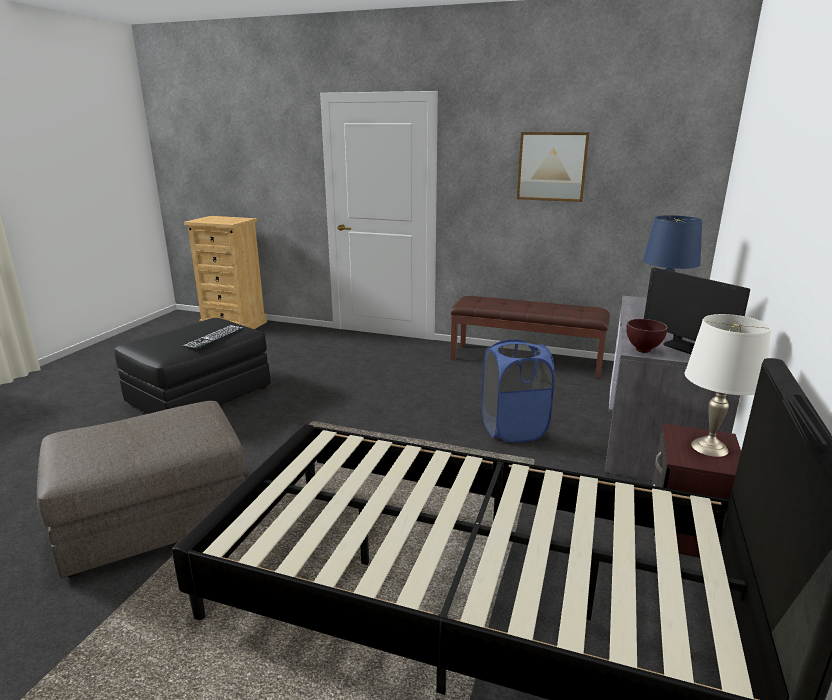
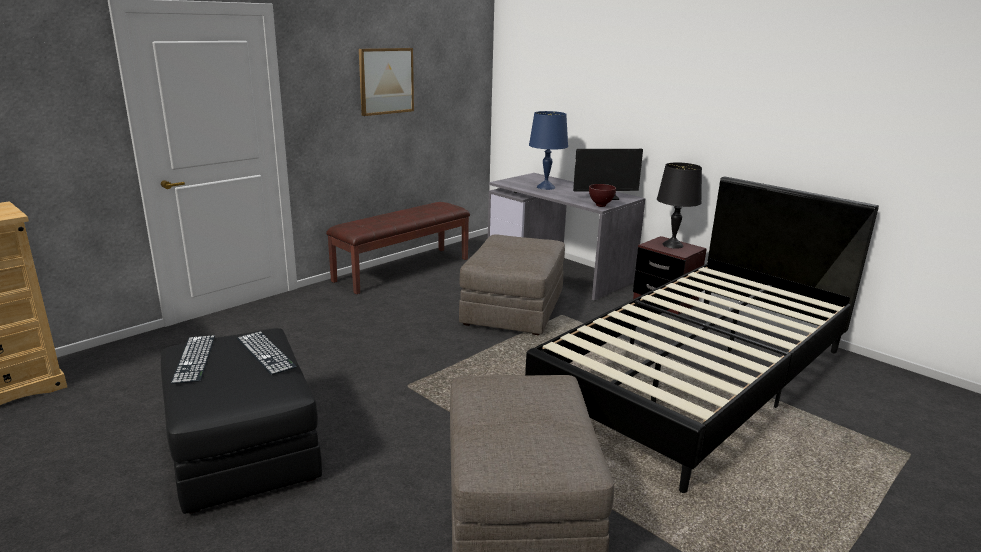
camera: 65 degrees left, 0 degrees up
blue laundry basket [482,339,555,443] -> grey ottoman [459,234,565,335]
white table lamp [685,314,771,457] -> black table lamp [657,162,702,249]
none -> keyboard [171,335,215,384]

